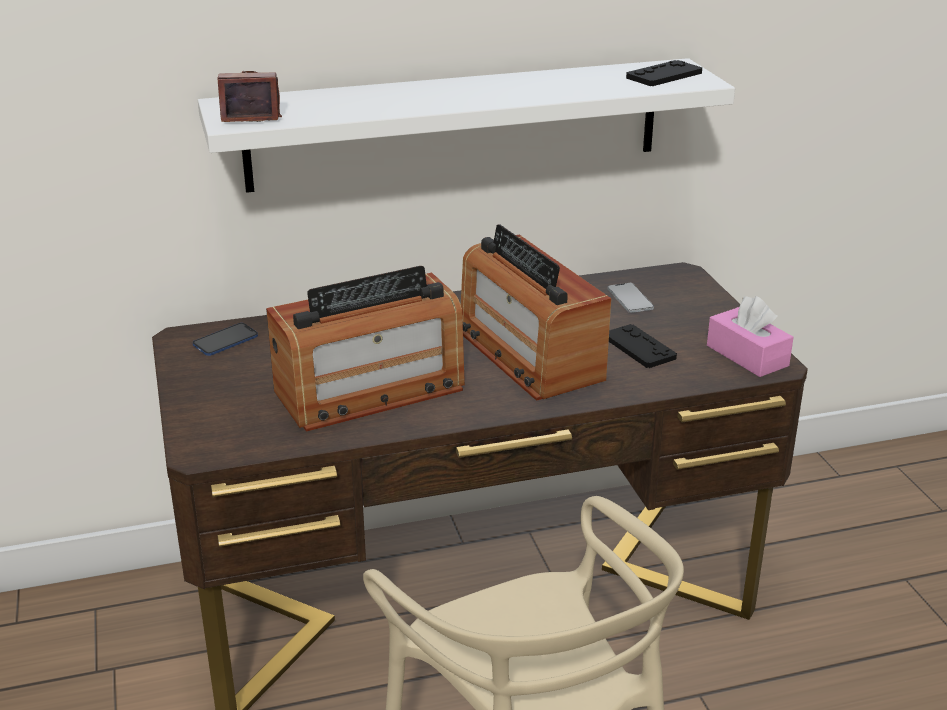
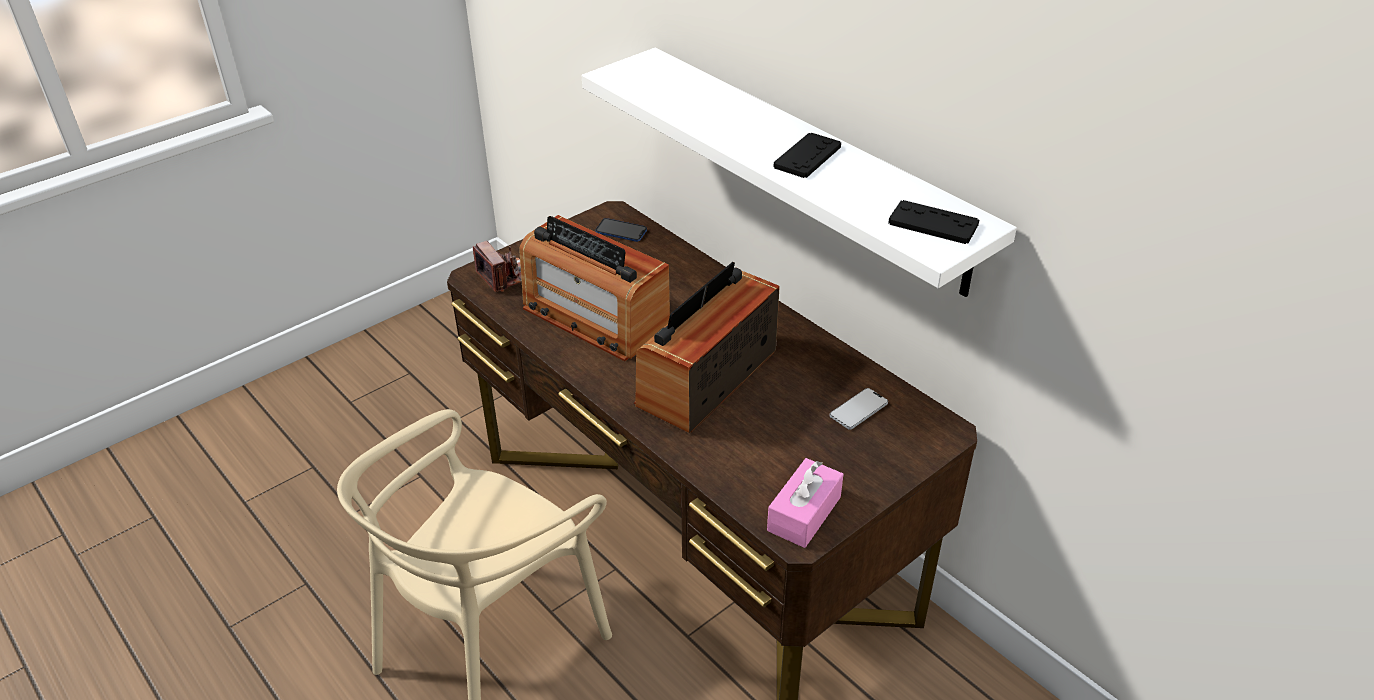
camera: 65 degrees right, 10 degrees up
camera [218,71,282,122] -> camera moved to [473,241,522,292]
black game controller [609,324,677,368] -> black game controller moved to [773,133,841,178]

